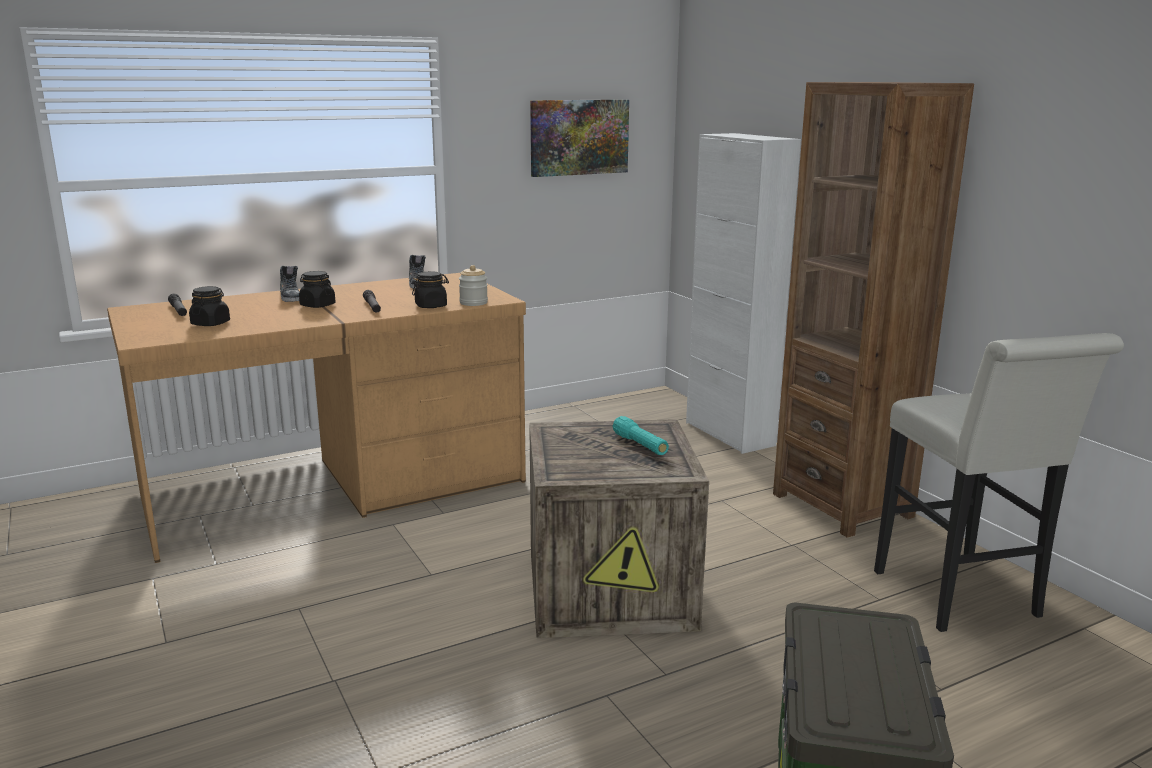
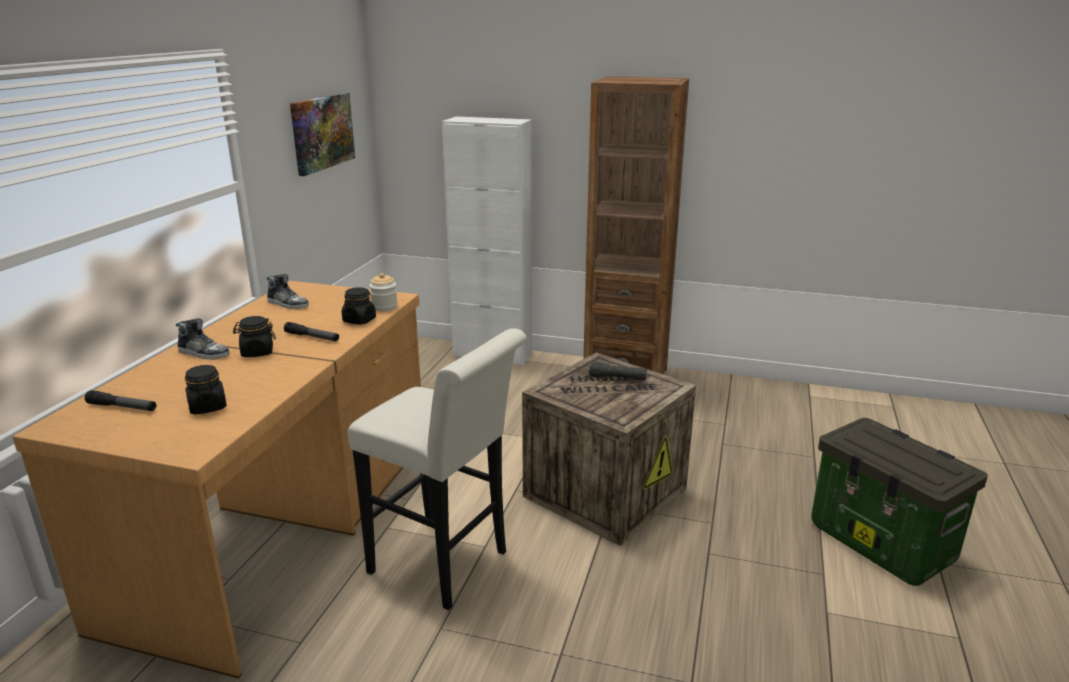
camera: 45 degrees left, 5 degrees up
turquoise flashlight [613,416,669,455] -> black flashlight [589,361,647,380]
white stool [874,333,1124,632] -> white stool moved to [348,328,527,610]

